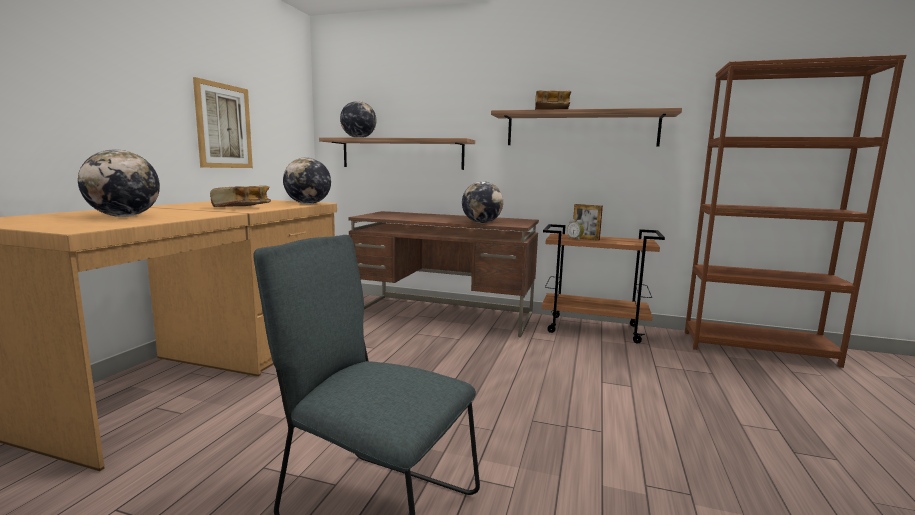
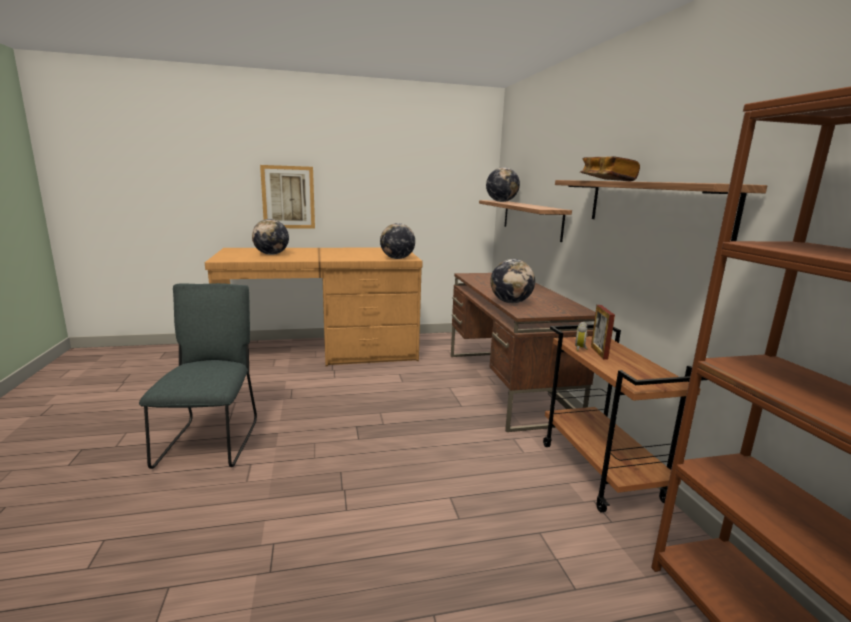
camera: 60 degrees right, 5 degrees up
picture [193,77,253,168] -> picture moved to [260,165,315,229]
book [210,186,271,207] -> none

